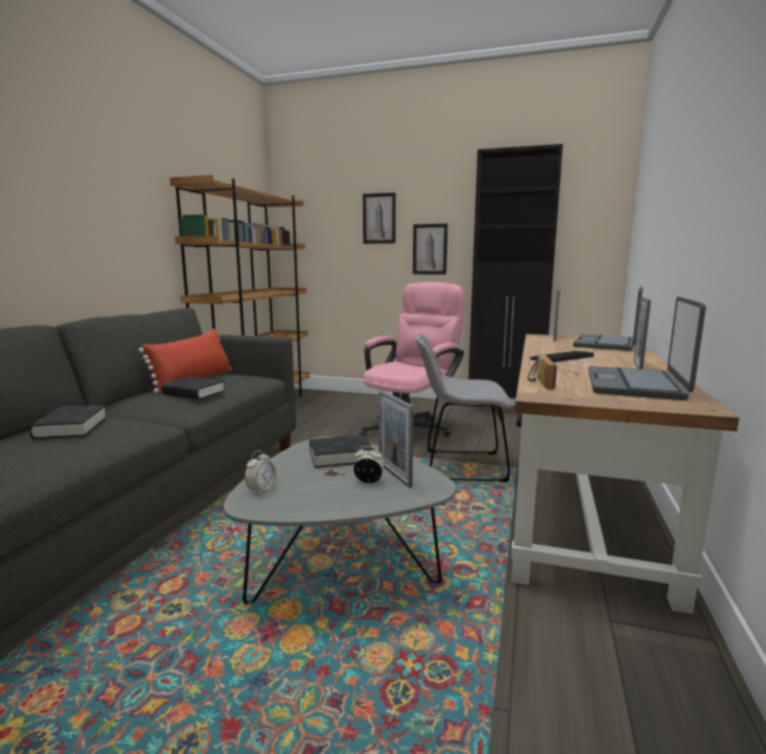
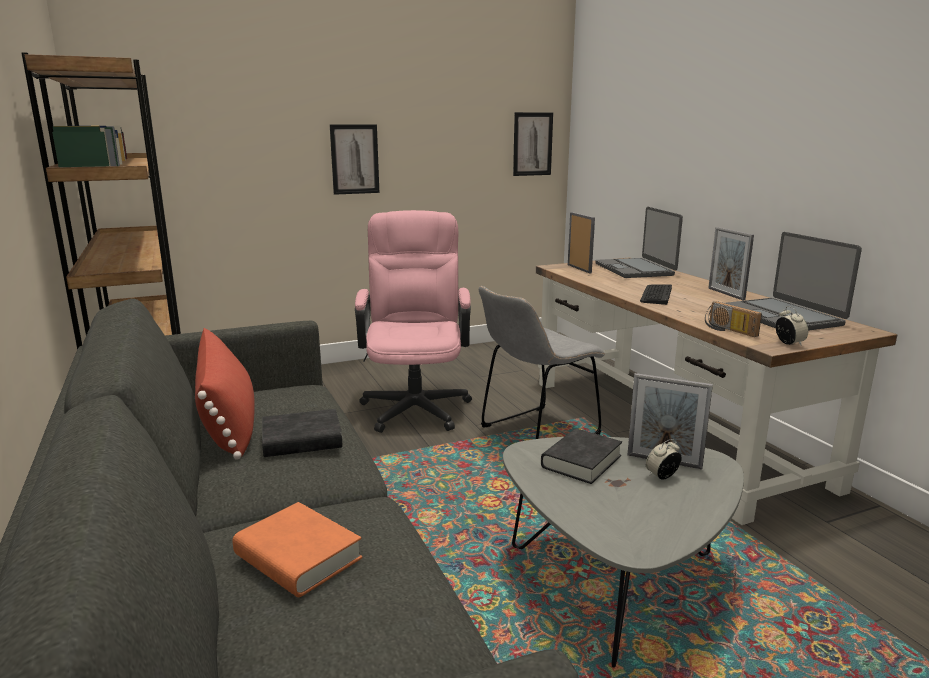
camera: 40 degrees left, 5 degrees up
black book [29,405,107,439] -> orange book [233,502,362,597]
alarm clock [245,450,277,495] -> alarm clock moved to [776,306,808,346]
picture [363,193,396,244] -> picture moved to [513,112,553,176]
black cabinet [468,144,563,411] -> none

